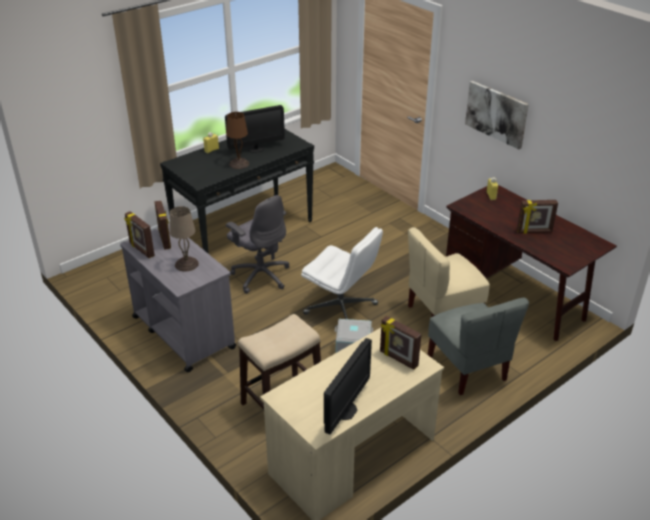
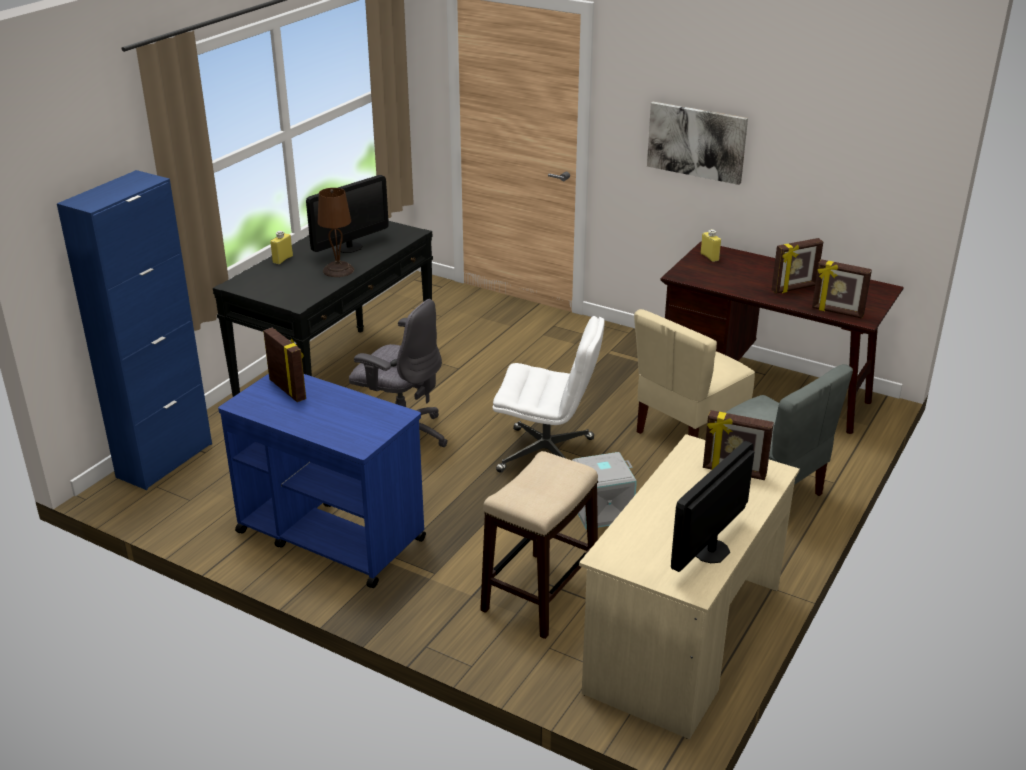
camera: 20 degrees left, 5 degrees down
grey cart [120,223,236,372] -> blue cart [218,374,426,588]
picture frame [124,211,155,258] -> picture frame moved to [812,259,872,319]
beige table lamp [170,206,199,272] -> none
monitor [324,338,372,434] -> monitor turned 150 degrees counterclockwise [671,441,754,572]
none -> blue cabinet [57,170,212,490]

